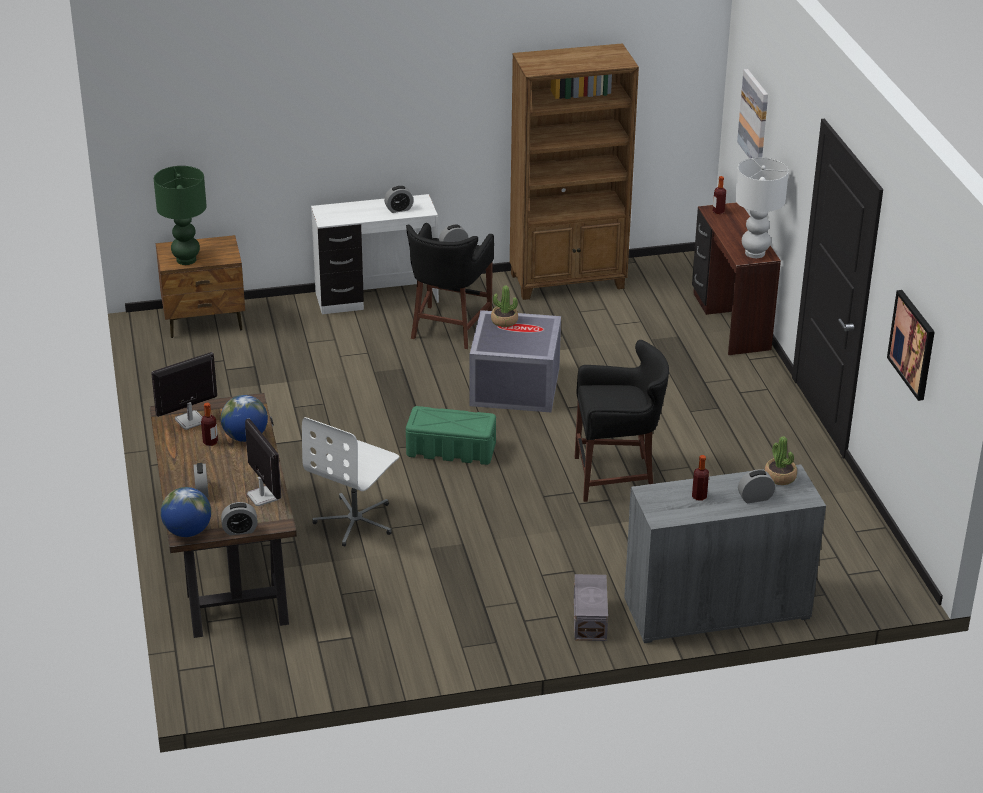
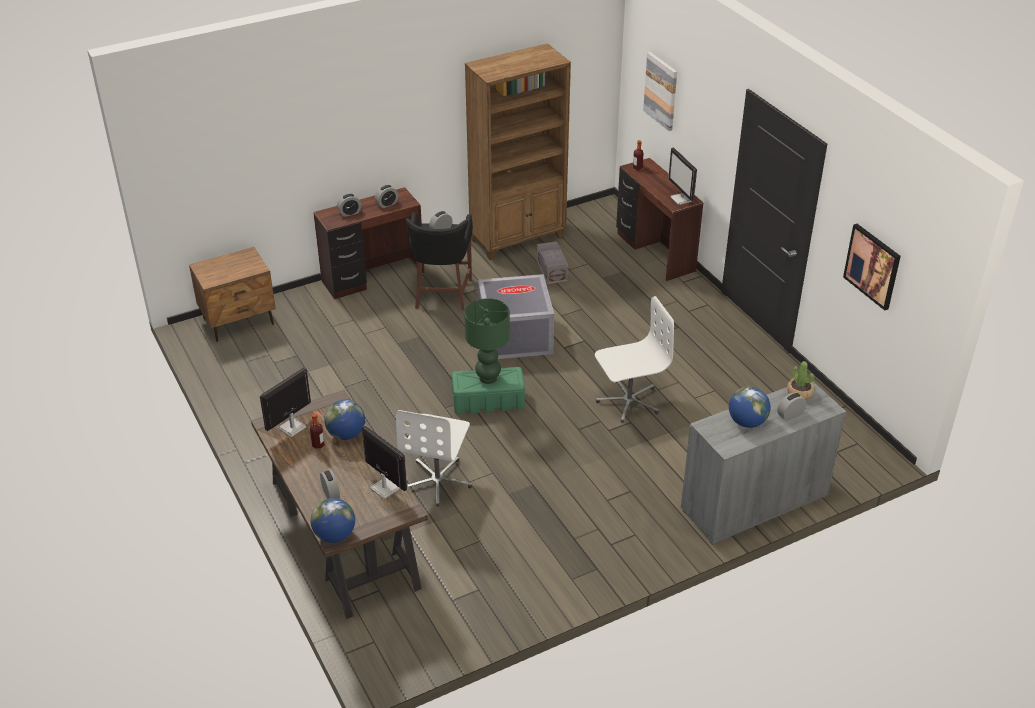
camera: 15 degrees left, 5 degrees up
green table lamp [154,166,207,265] -> green table lamp moved to [464,298,510,384]
alarm clock [221,502,257,535] -> alarm clock moved to [337,194,362,217]
white desk [311,194,439,314] -> brown desk [313,187,424,299]
potted plant [491,285,518,327] -> none
grey storage box [574,574,608,641] -> grey storage box moved to [537,241,568,284]
black stool [575,340,669,502] -> white office chair [595,296,674,423]
bottle [692,455,709,501] -> globe [729,387,771,428]
white table lamp [735,157,789,258] -> monitor [668,147,697,205]

